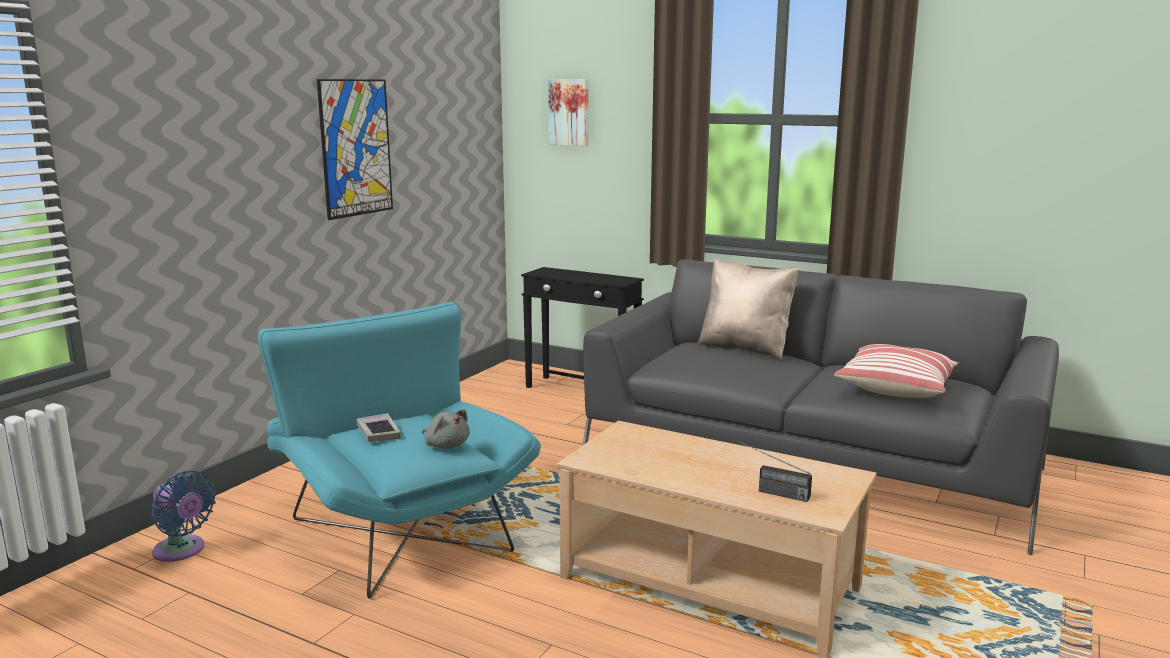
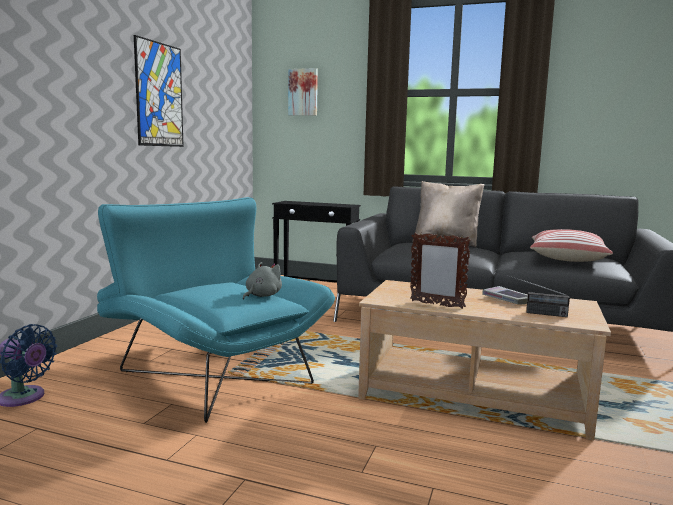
camera: 10 degrees left, 5 degrees down
book [357,413,401,442] -> book moved to [482,286,528,305]
grey plush toy [422,409,470,449] -> grey plush toy turned 90 degrees counterclockwise [243,262,282,300]
none -> picture frame [410,233,471,309]

